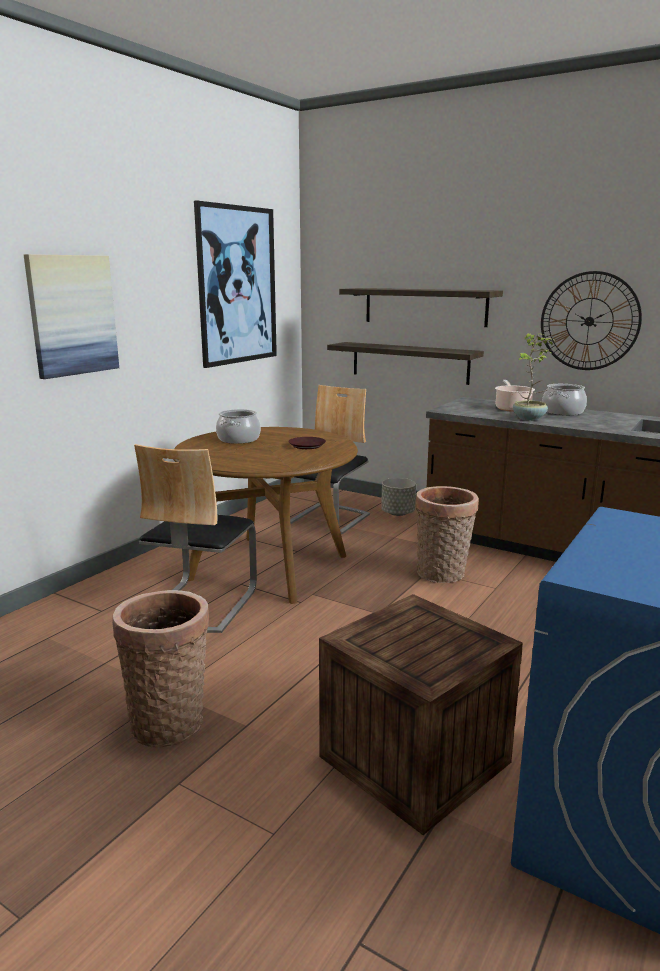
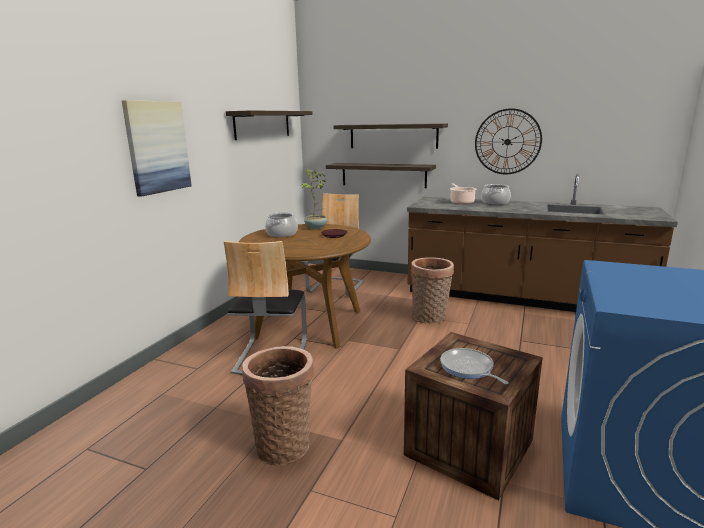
camera: 10 degrees left, 0 degrees up
picture [194,201,277,368] -> shelf [226,110,313,140]
grey planter [381,478,416,516] -> none
potted plant [513,333,553,421] -> potted plant moved to [302,169,327,229]
none -> frying pan [440,348,509,384]

